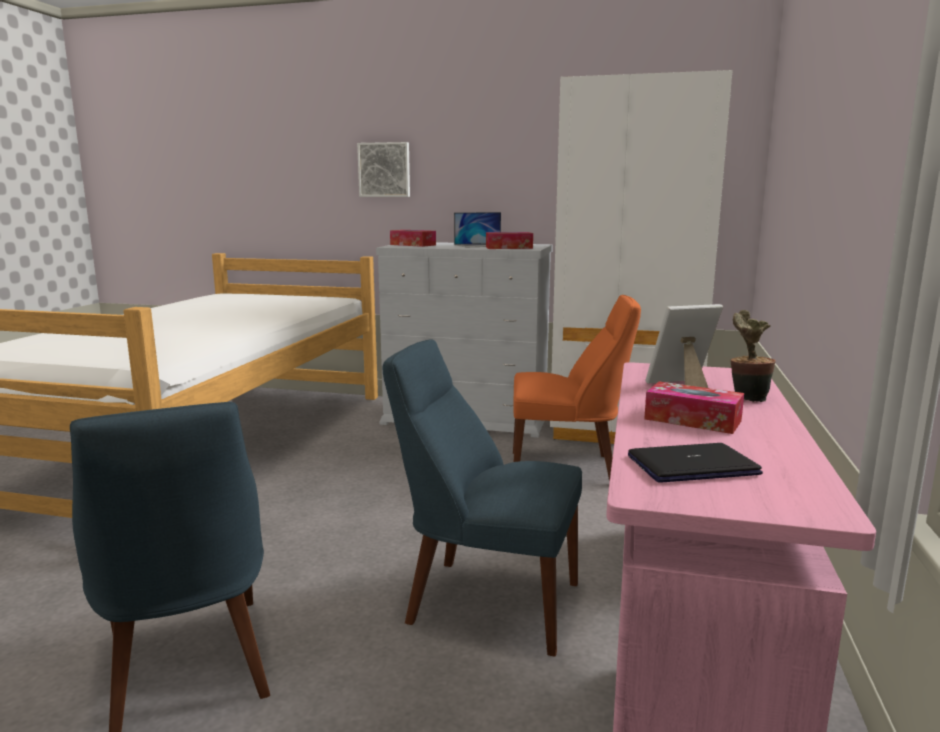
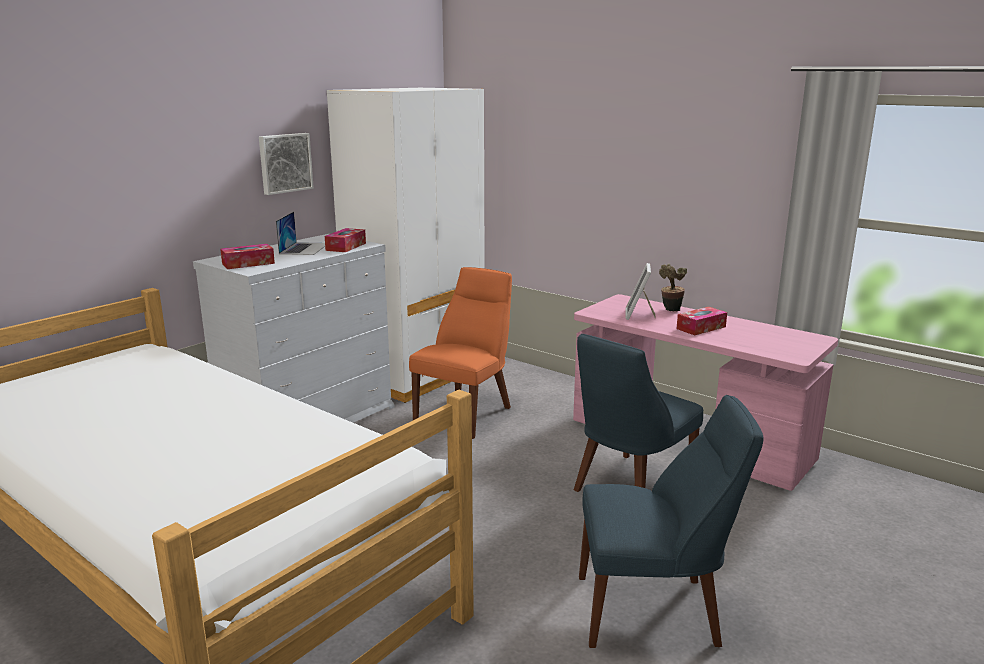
camera: 65 degrees left, 5 degrees up
picture [357,142,410,197] -> picture moved to [259,133,314,195]
laptop [628,443,763,482] -> none

